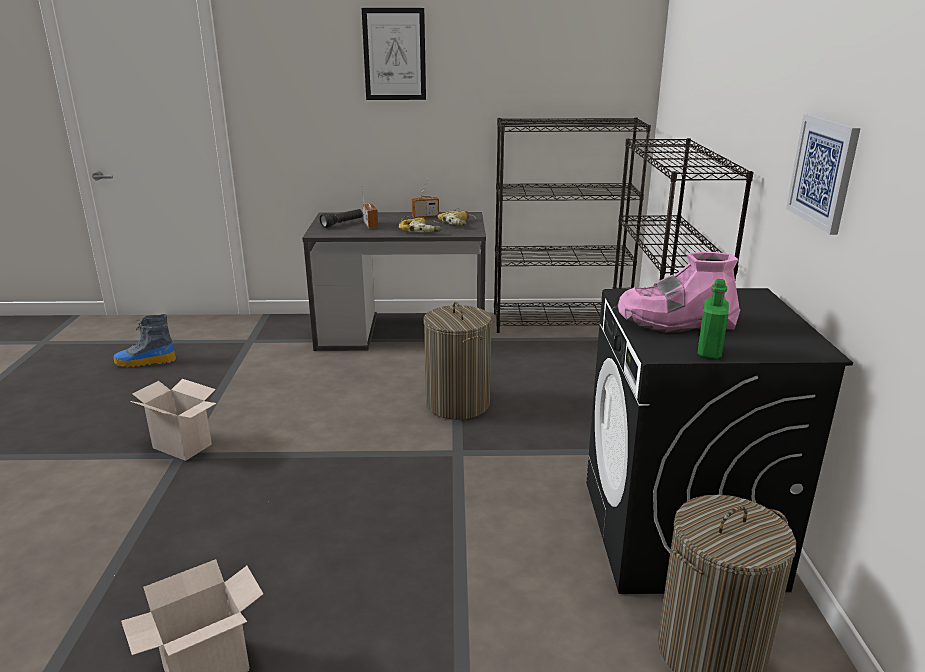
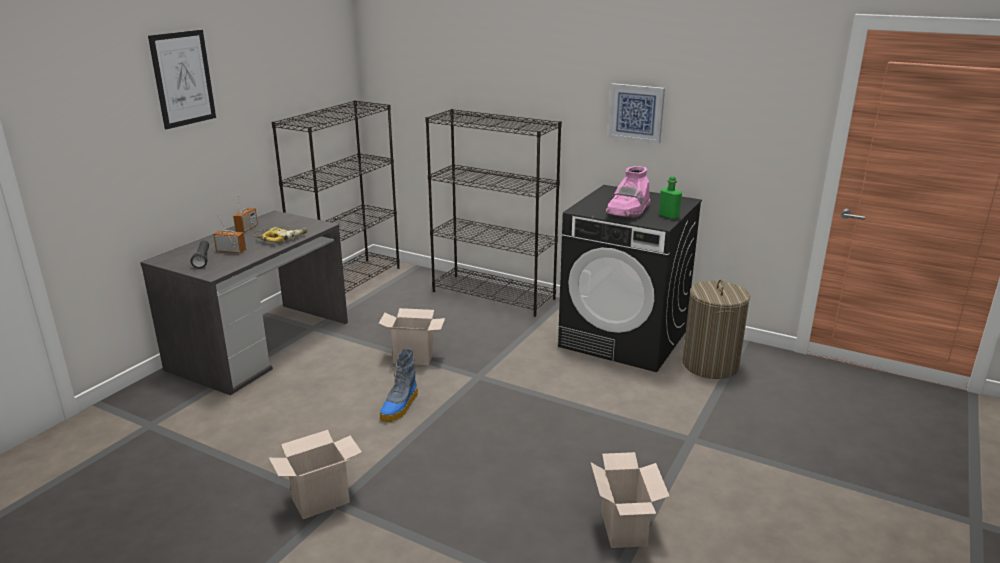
camera: 60 degrees left, 0 degrees up
boot [113,314,176,367] -> boot moved to [380,349,418,422]
laundry basket [424,302,492,420] -> cardboard box [378,308,445,365]
power drill [437,208,477,226] -> none

